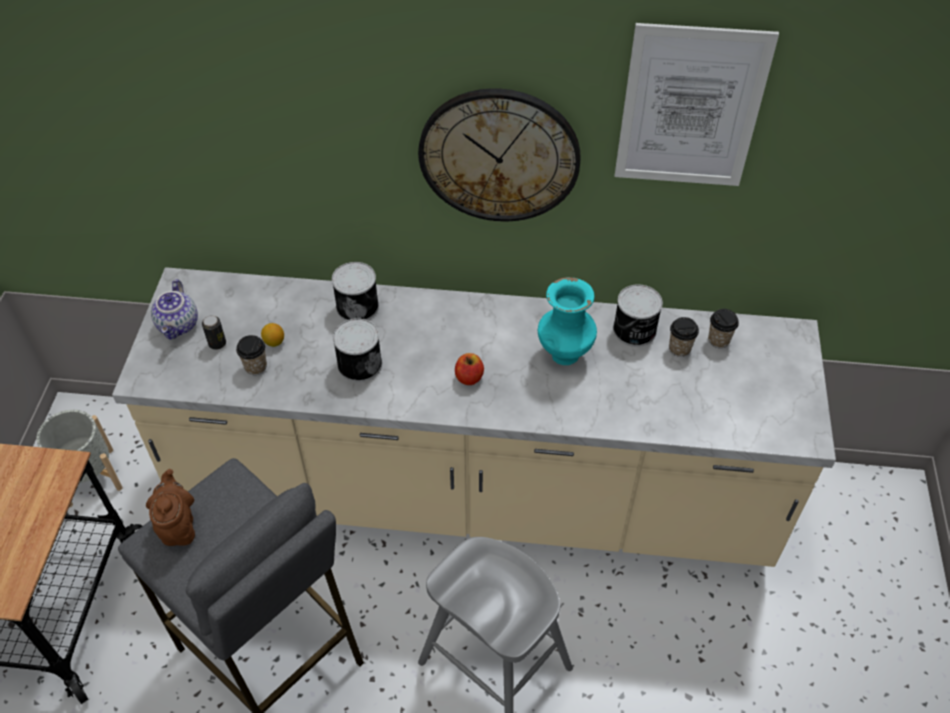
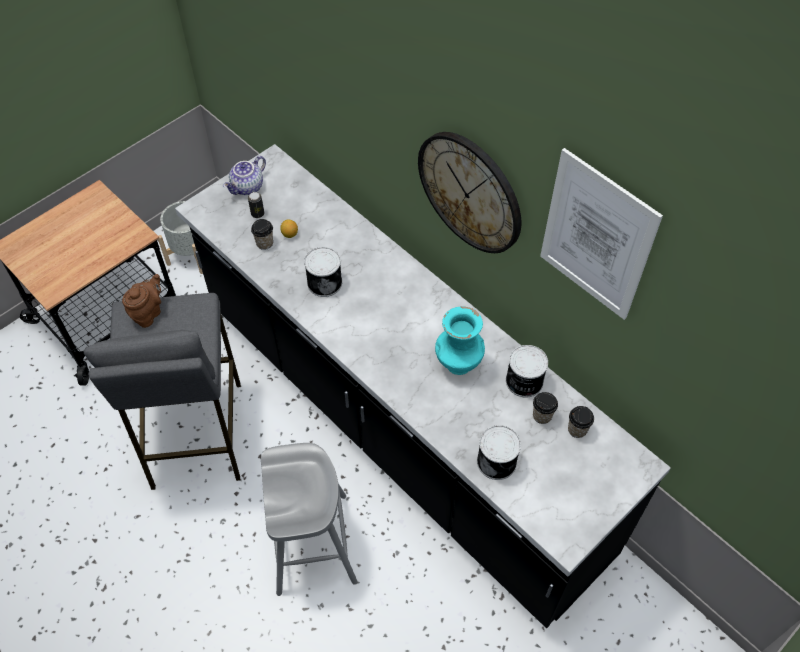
camera: 40 degrees right, 5 degrees up
beige counter [112,267,836,567] -> black counter [175,144,671,628]
can [332,262,379,321] -> can moved to [477,425,521,480]
apple [455,353,484,385] -> none

